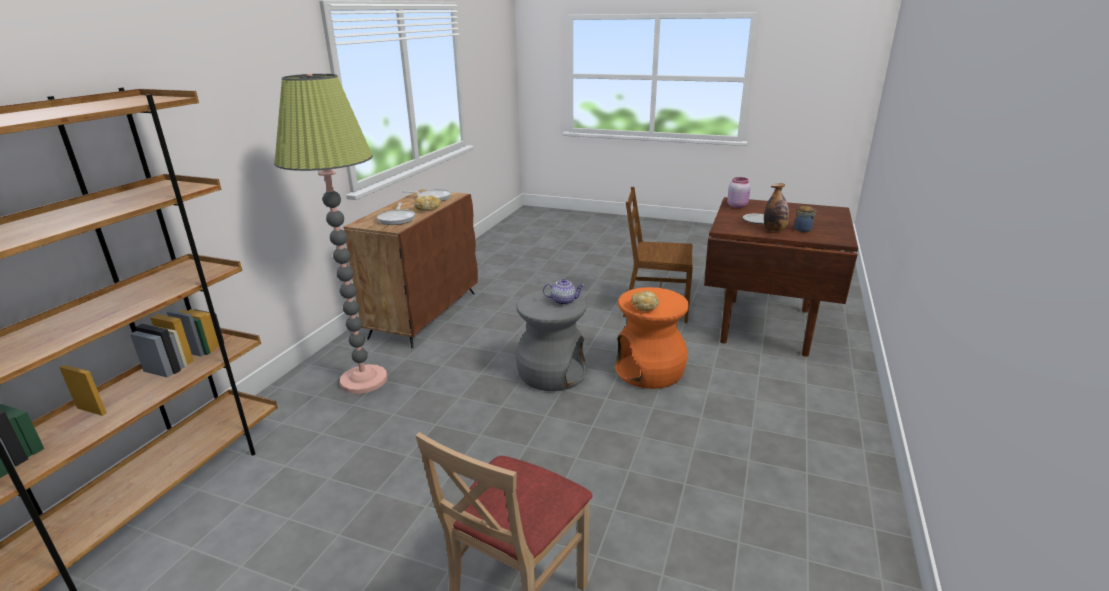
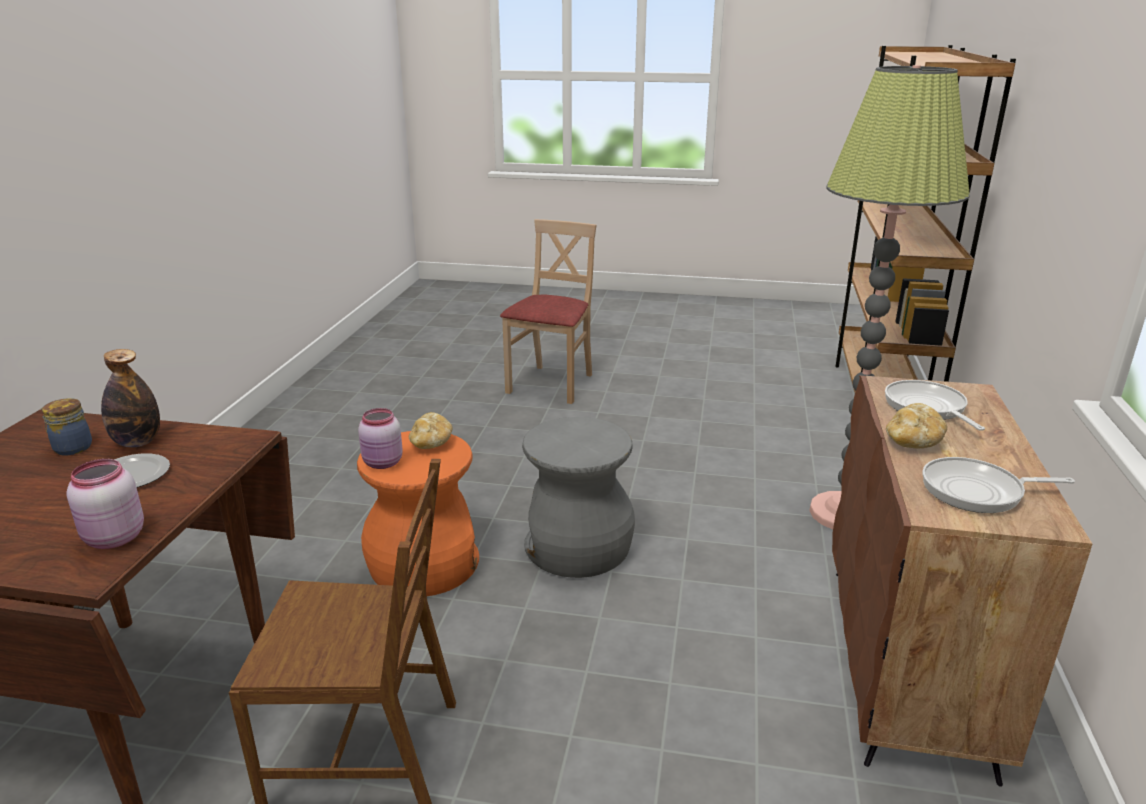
camera: 170 degrees right, 0 degrees up
teapot [543,279,584,305] -> none
none -> pink jar [358,408,403,469]

